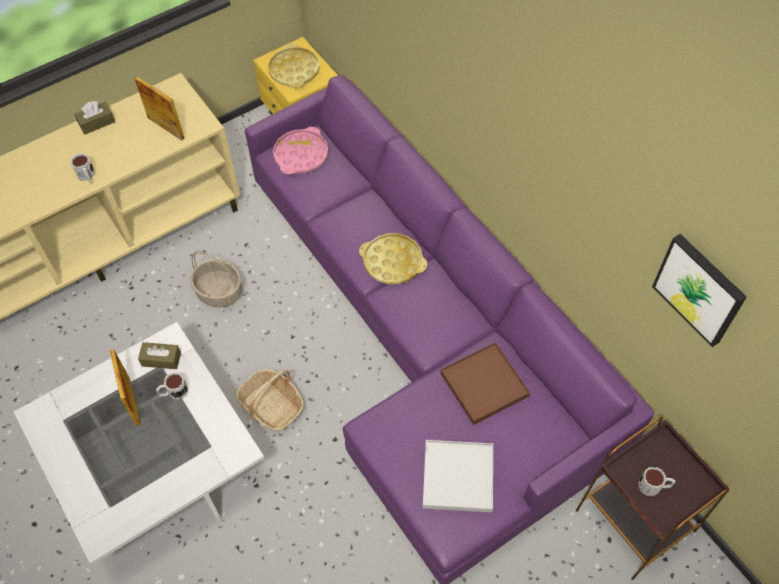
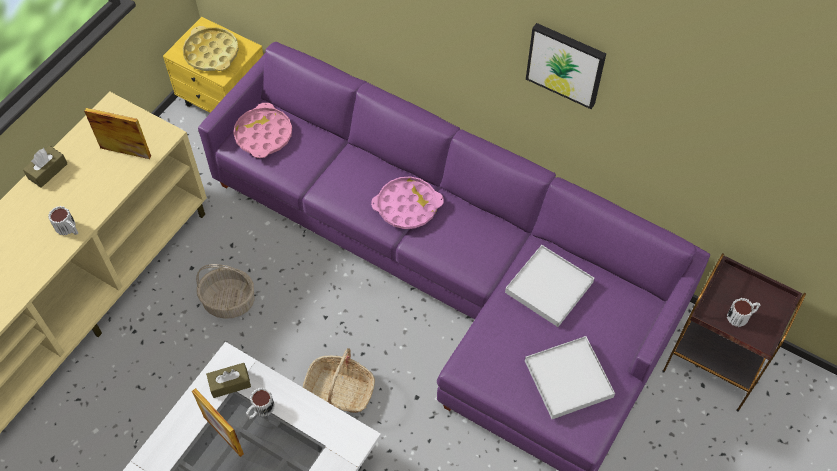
camera: 25 degrees left, 0 degrees up
yellow tray [359,233,427,284] -> pink tray [371,176,444,229]
brown tray [440,342,530,425] -> white tray [505,245,594,327]
picture [652,234,747,347] -> picture moved to [526,23,606,109]

